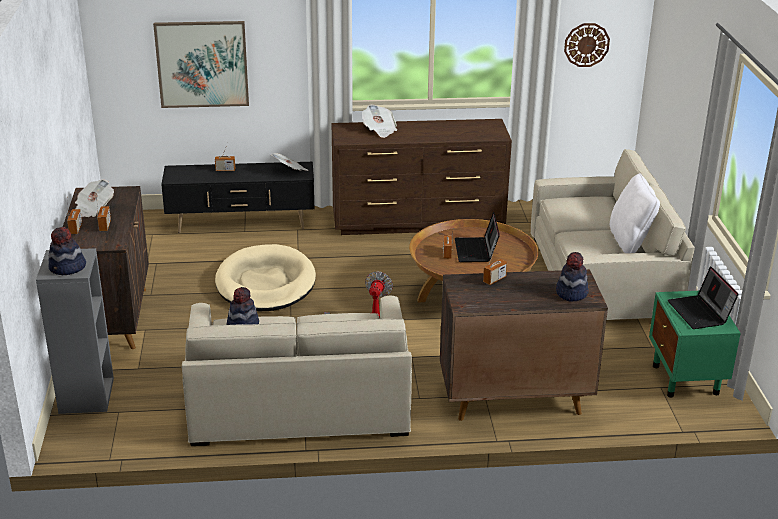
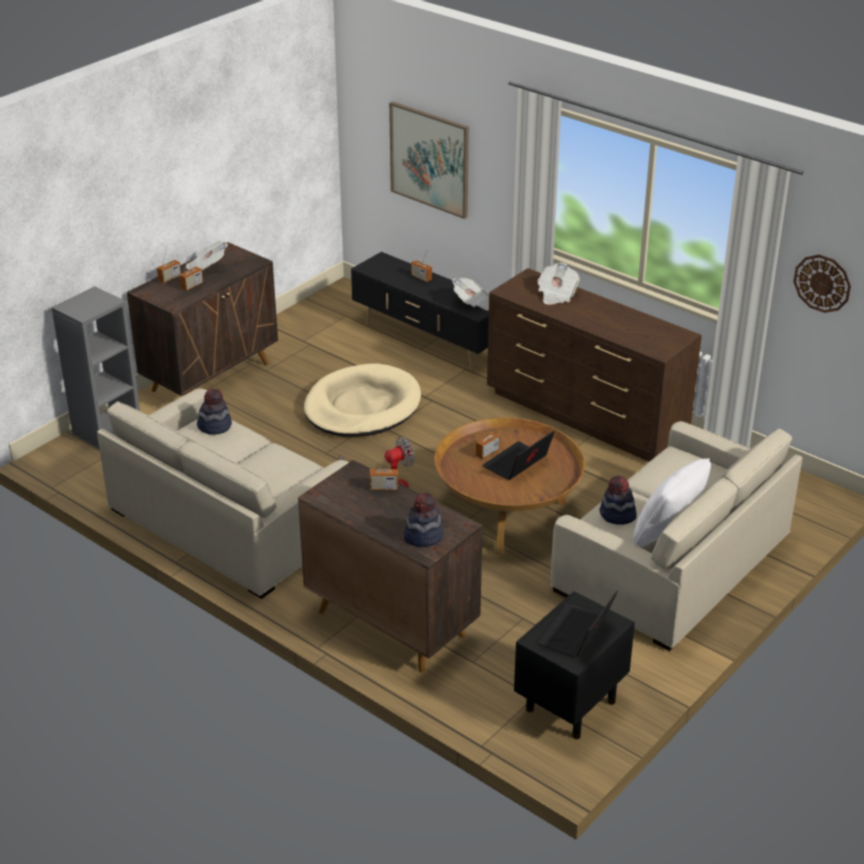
camera: 45 degrees right, 5 degrees up
hat [49,227,86,275] -> hat moved to [599,476,637,525]
green nightstand [649,291,741,398] -> black nightstand [514,591,635,739]

